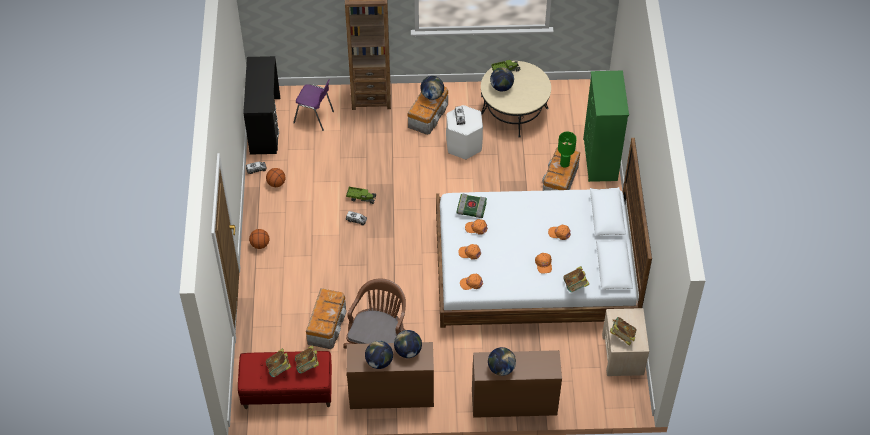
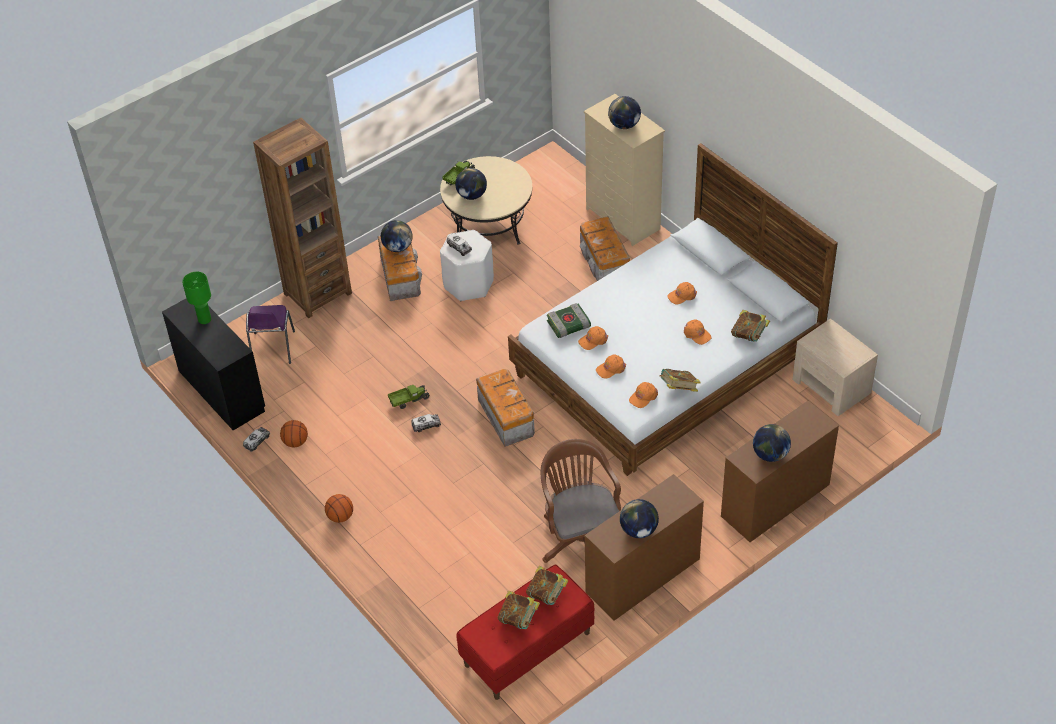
camera: 35 degrees left, 5 degrees down
purple chair [293,80,334,131] -> purple chair turned 105 degrees clockwise [246,305,295,364]
storage box [306,288,347,349] -> storage box moved to [476,369,535,447]
globe [394,330,422,358] -> globe moved to [608,96,641,129]
green table lamp [558,132,577,168] -> green table lamp moved to [182,272,211,324]
green dresser [583,71,629,182] -> beige dresser [584,94,665,246]
book [610,317,637,346] -> book moved to [660,369,701,392]

